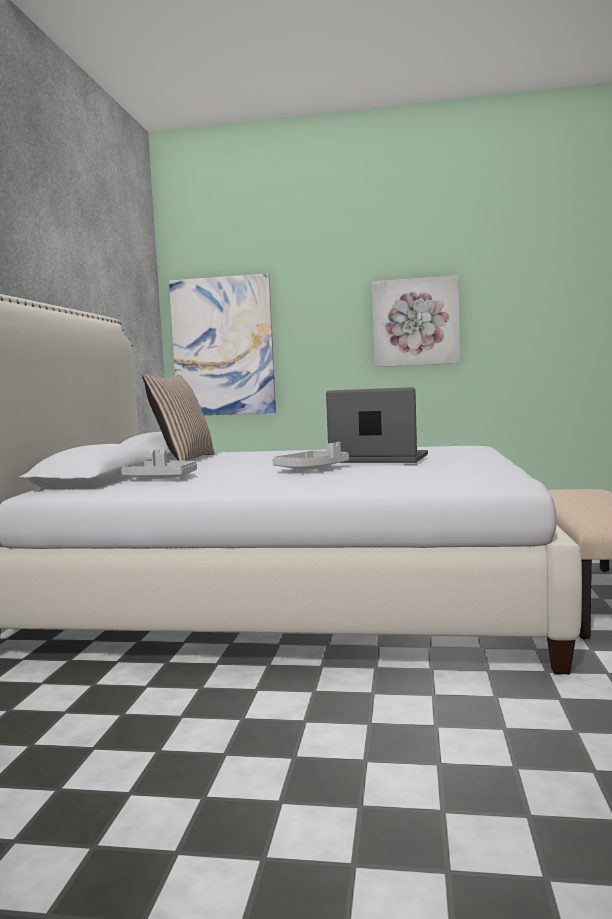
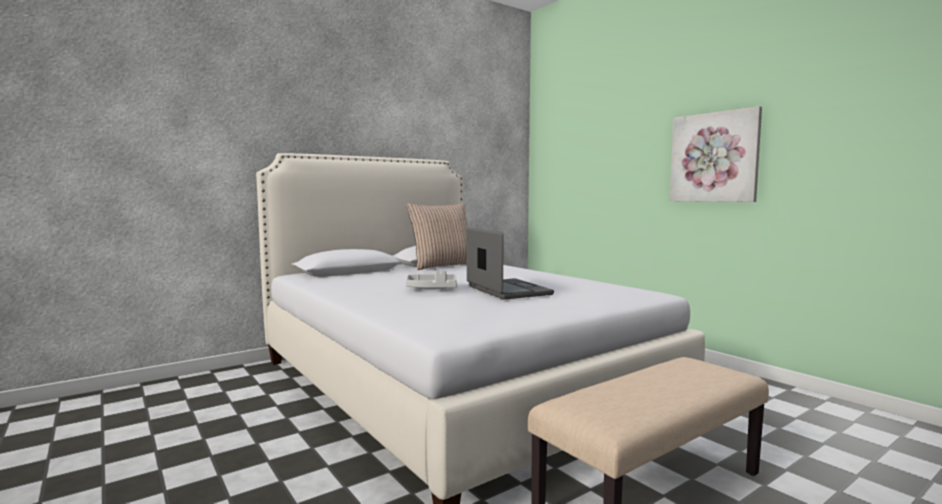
camera: 45 degrees right, 0 degrees up
grey tray [121,449,197,479] -> none
picture [169,274,276,415] -> none

